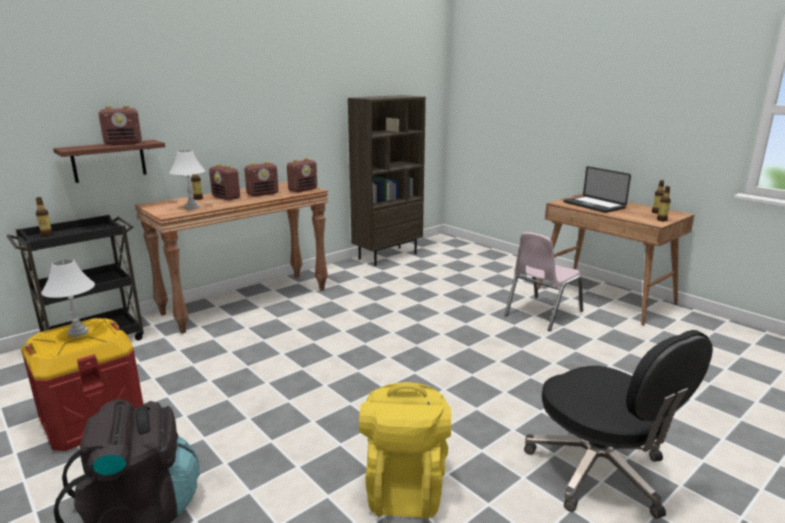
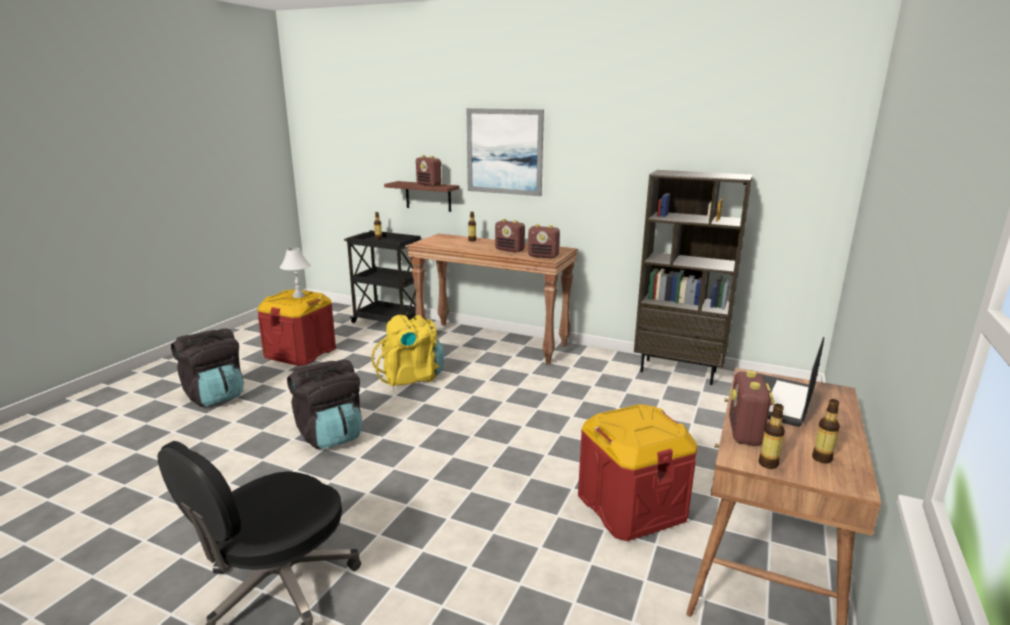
camera: 65 degrees right, 0 degrees up
white table lamp [169,150,206,209] -> none
radio [209,164,240,200] -> radio moved to [729,370,775,446]
yellow backpack [359,382,451,519] -> yellow backpack moved to [371,315,444,387]
pink chair [505,232,583,331] -> red storage box [578,404,698,541]
none -> black backpack [287,359,362,449]
none -> picture [467,108,544,196]

